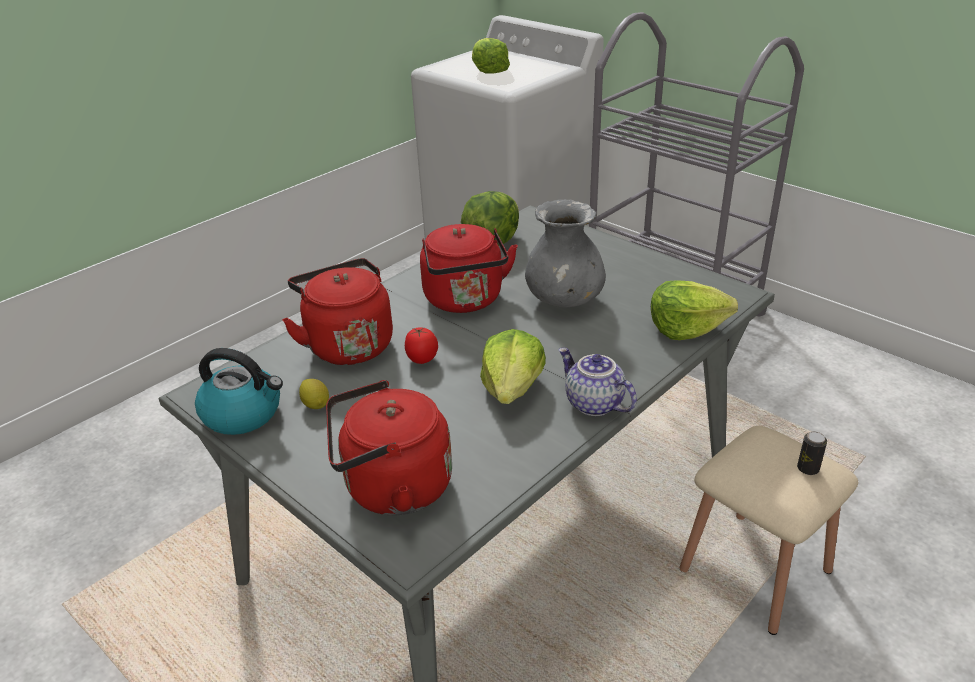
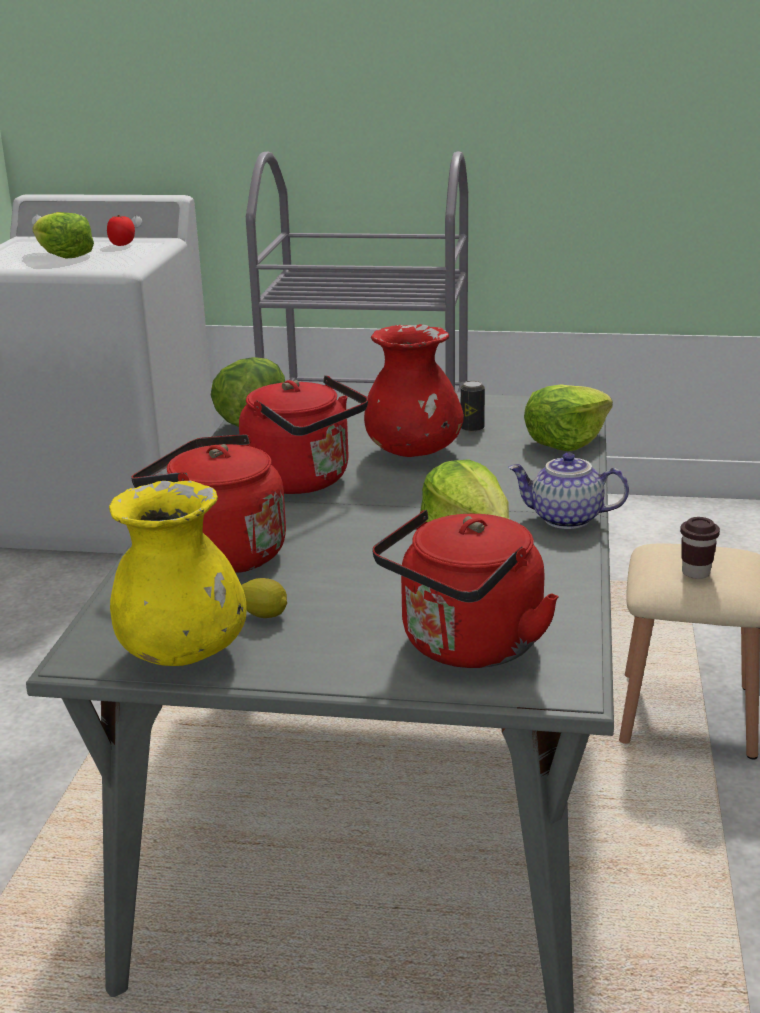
camera: 35 degrees left, 10 degrees down
kettle [195,348,283,435] -> yellow vase [109,481,247,666]
tomato [405,327,438,364] -> tomato moved to [107,215,135,246]
grey vase [525,200,606,308] -> red vase [364,324,464,457]
can [797,431,827,475] -> can moved to [461,381,485,432]
none -> brown cup [680,517,720,579]

